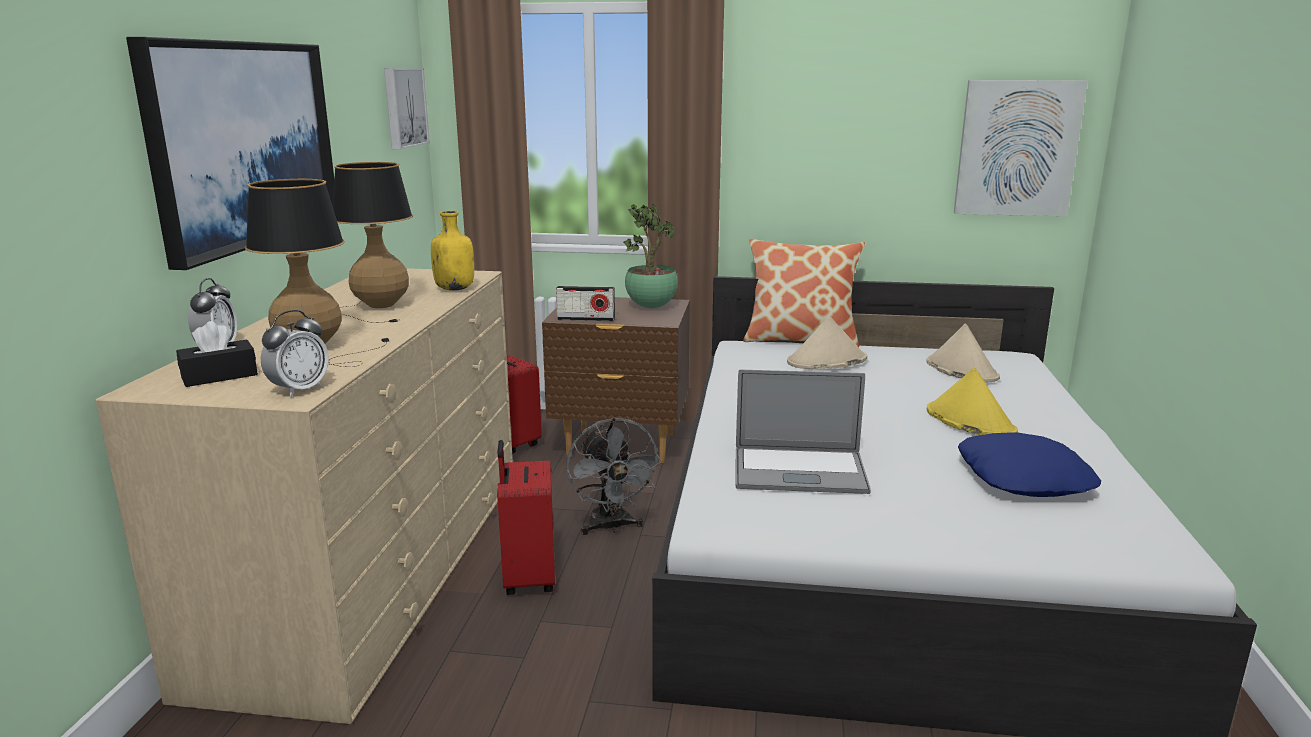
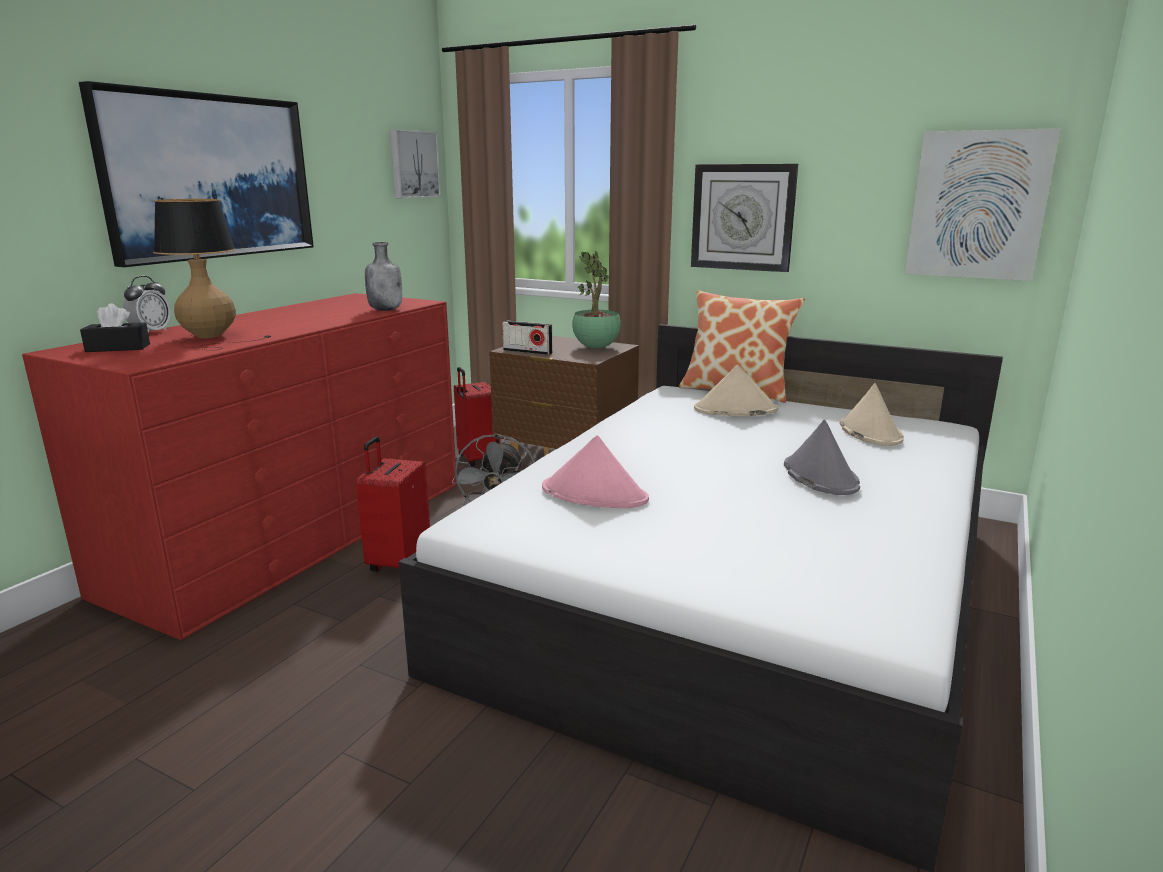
camera: 20 degrees right, 0 degrees up
beige dresser [95,268,513,724] -> red dresser [22,293,457,640]
alarm clock [261,310,329,397] -> none
table lamp [333,162,413,323] -> none
yellow bottle [431,211,474,291] -> grey bottle [365,242,402,311]
laptop [736,369,871,494] -> pink hat [542,435,649,508]
yellow hat [927,367,1018,435] -> grey hat [784,419,860,495]
blue pillow [958,432,1101,497] -> none
none -> wall clock [691,164,798,272]

